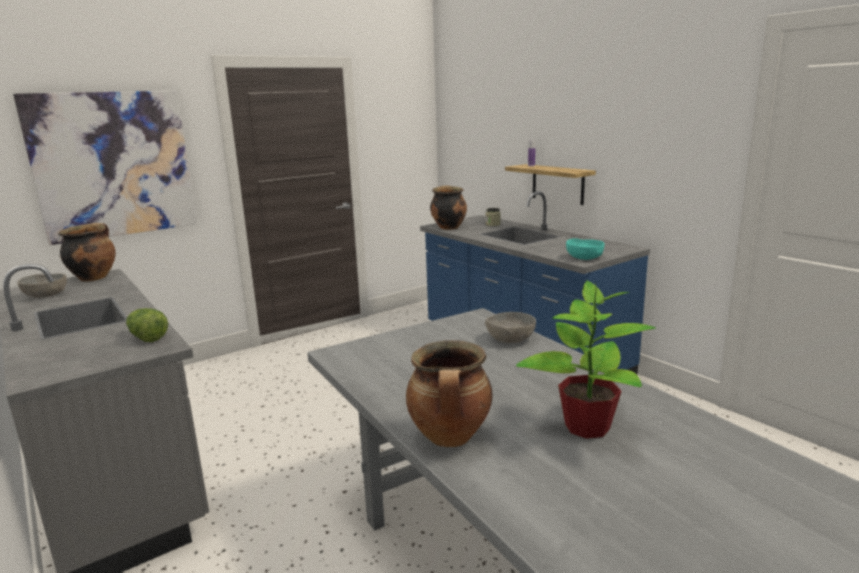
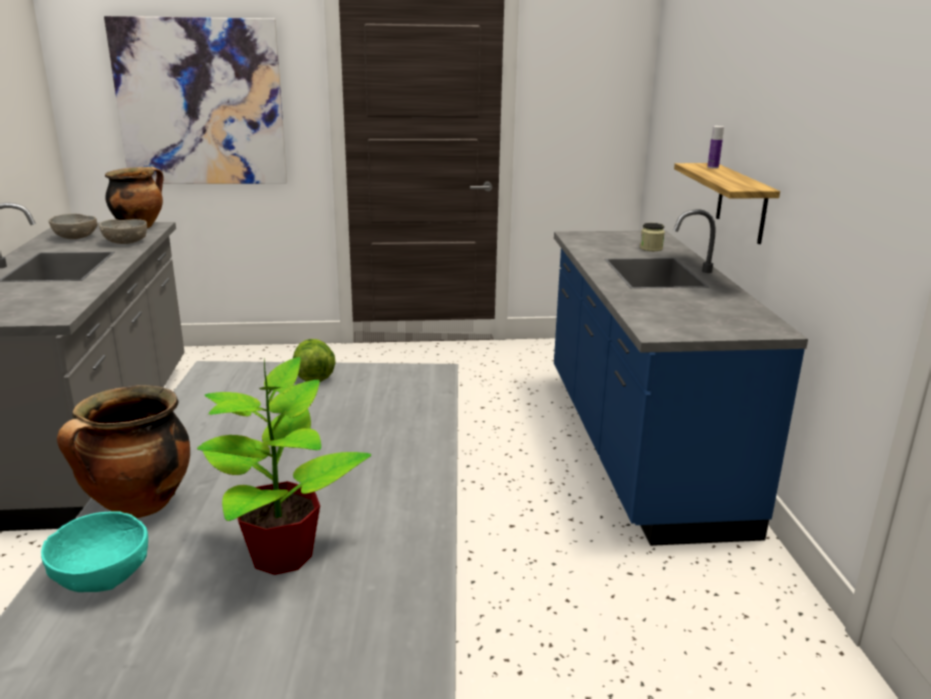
camera: 30 degrees right, 5 degrees up
lettuce [126,308,168,342] -> lettuce moved to [293,339,336,382]
cooking pot [430,185,467,230] -> none
grey bowl [485,312,536,343] -> grey bowl moved to [99,219,147,244]
turquoise bowl [566,238,605,260] -> turquoise bowl moved to [41,511,148,592]

